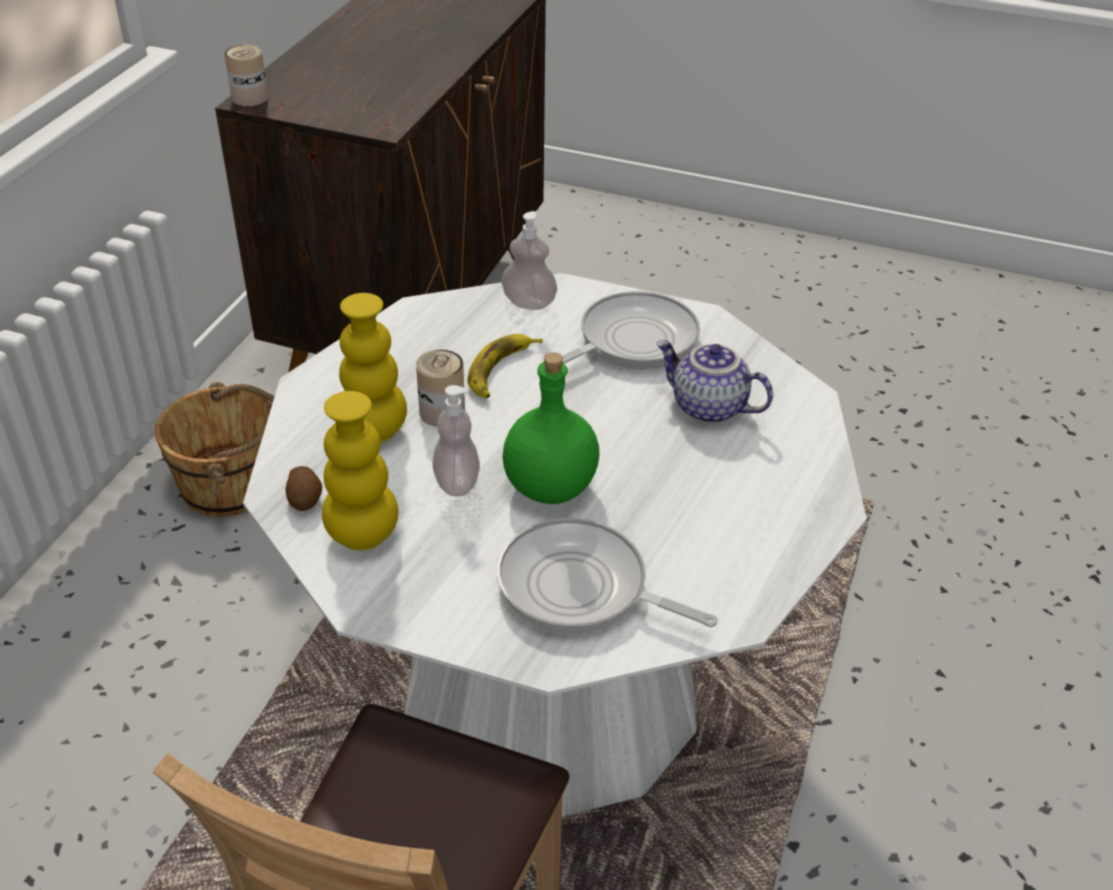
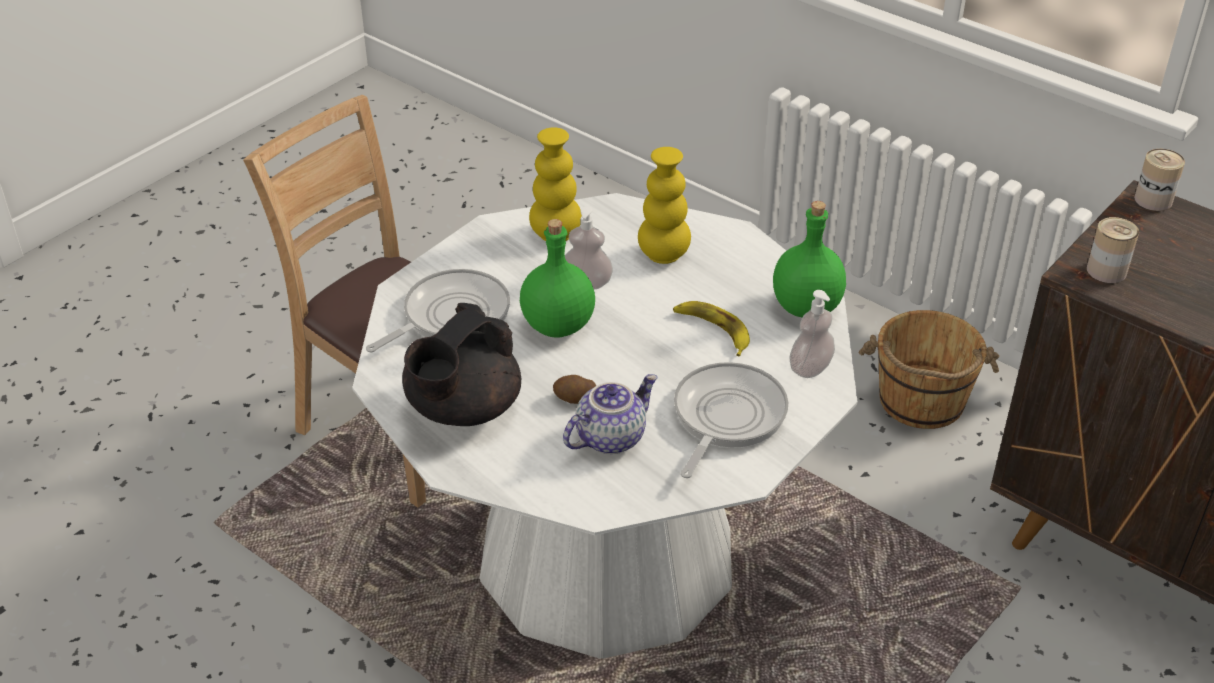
camera: 110 degrees right, 0 degrees up
potato [285,466,322,511] -> potato moved to [553,375,596,404]
can [416,349,465,427] -> can moved to [1087,217,1139,283]
frying pan [562,291,700,369] -> frying pan turned 135 degrees counterclockwise [674,362,789,478]
none -> black teapot [402,303,521,426]
none -> green bottle [773,201,846,317]

